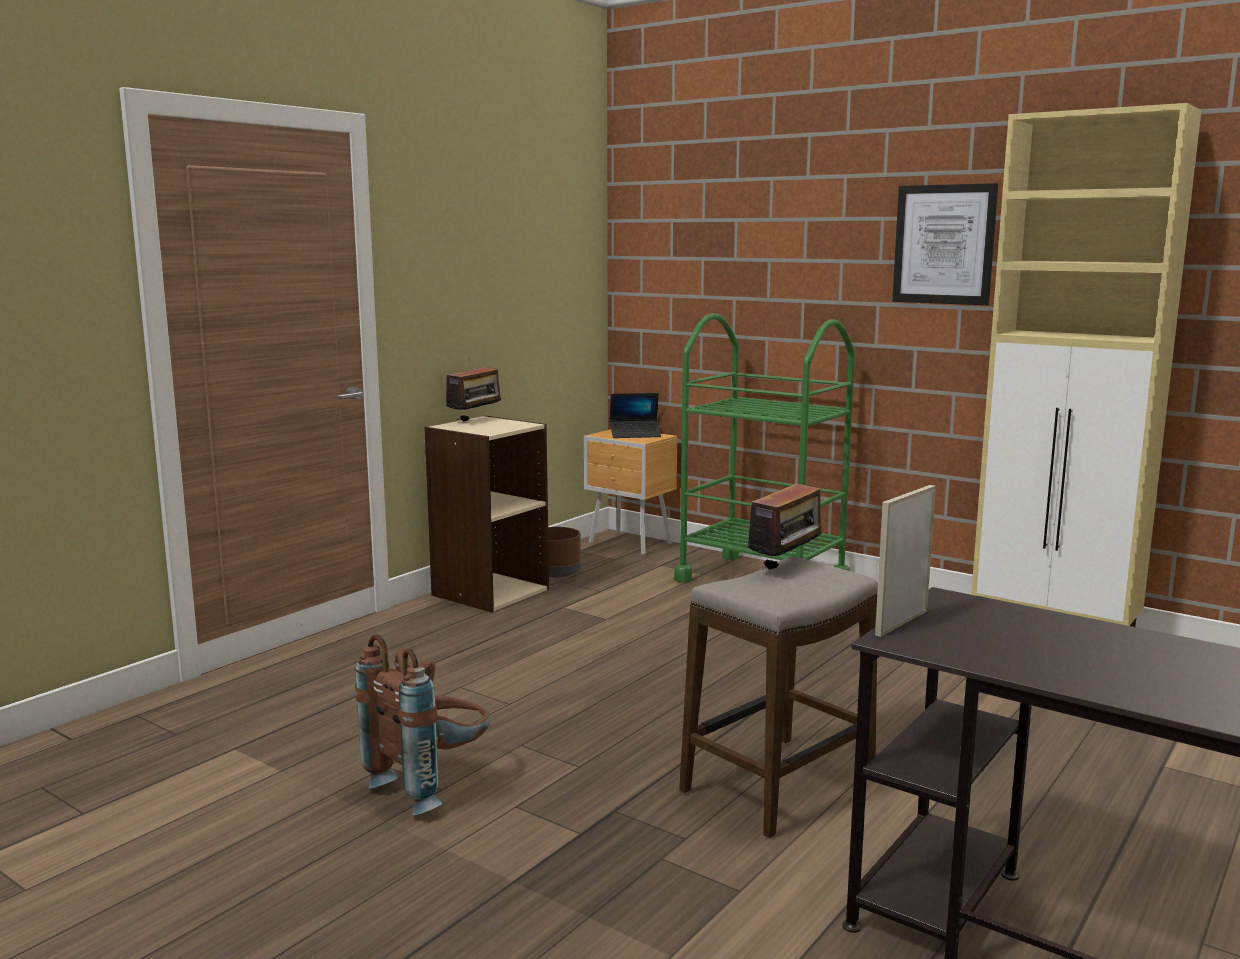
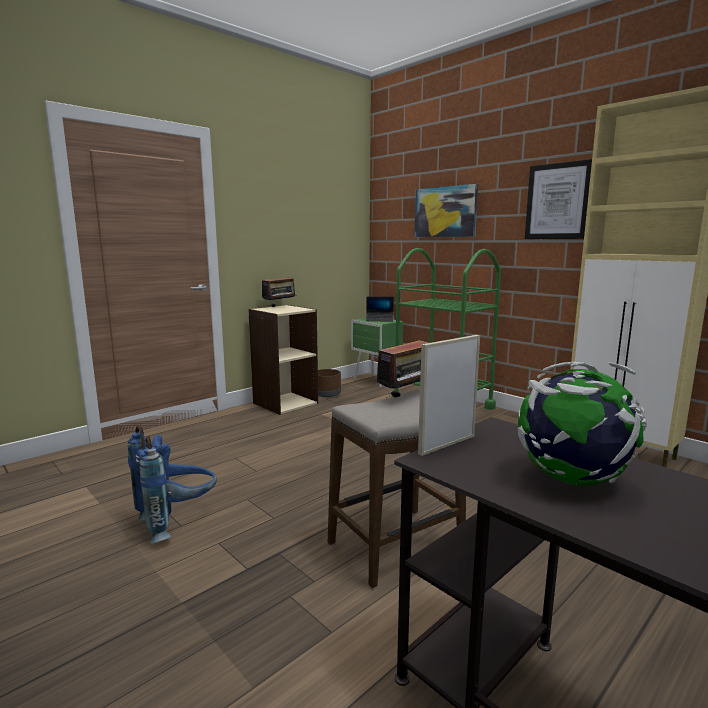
camera: 10 degrees right, 0 degrees up
brown backpack [355,635,490,816] -> blue backpack [128,425,217,544]
brown nightstand [584,429,677,555] -> green nightstand [351,318,403,387]
none -> picture [414,184,478,237]
none -> globe [517,362,647,486]

